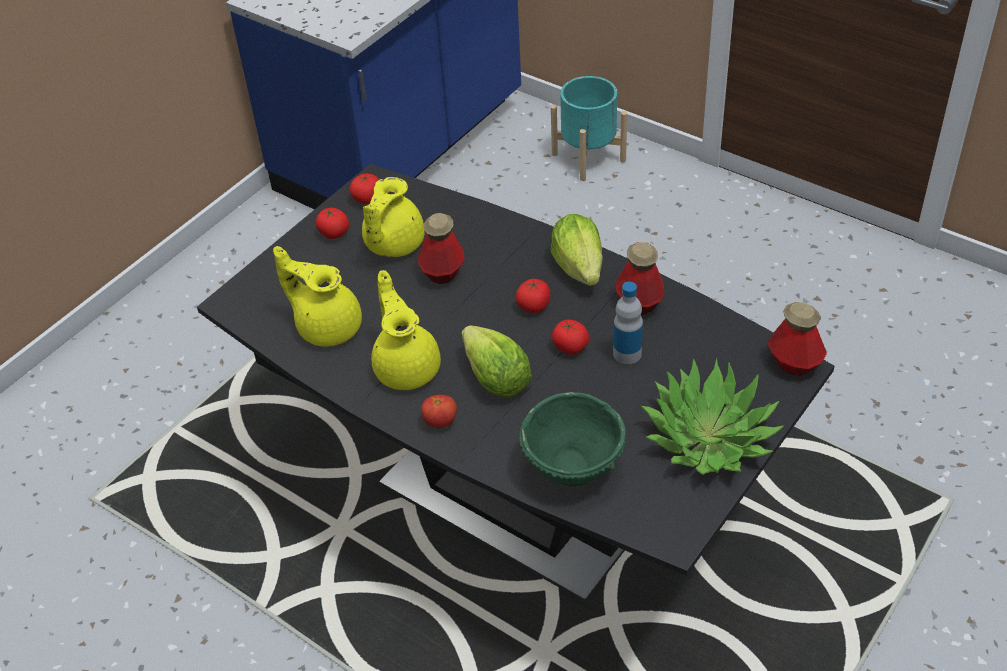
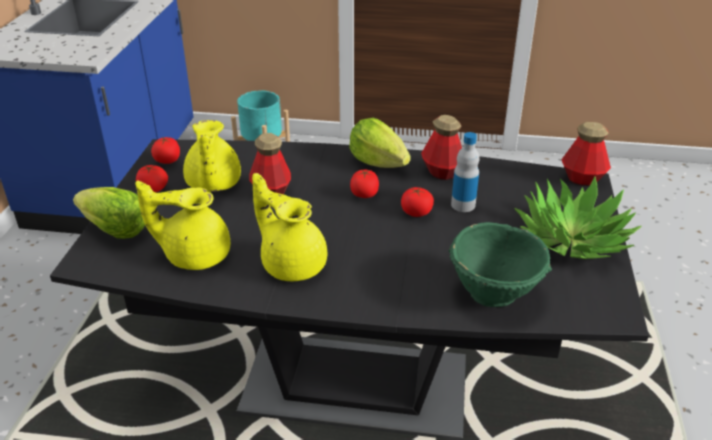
camera: 30 degrees left, 10 degrees down
tomato [421,394,457,428] -> none
lettuce [462,325,532,397] -> lettuce moved to [73,187,145,239]

